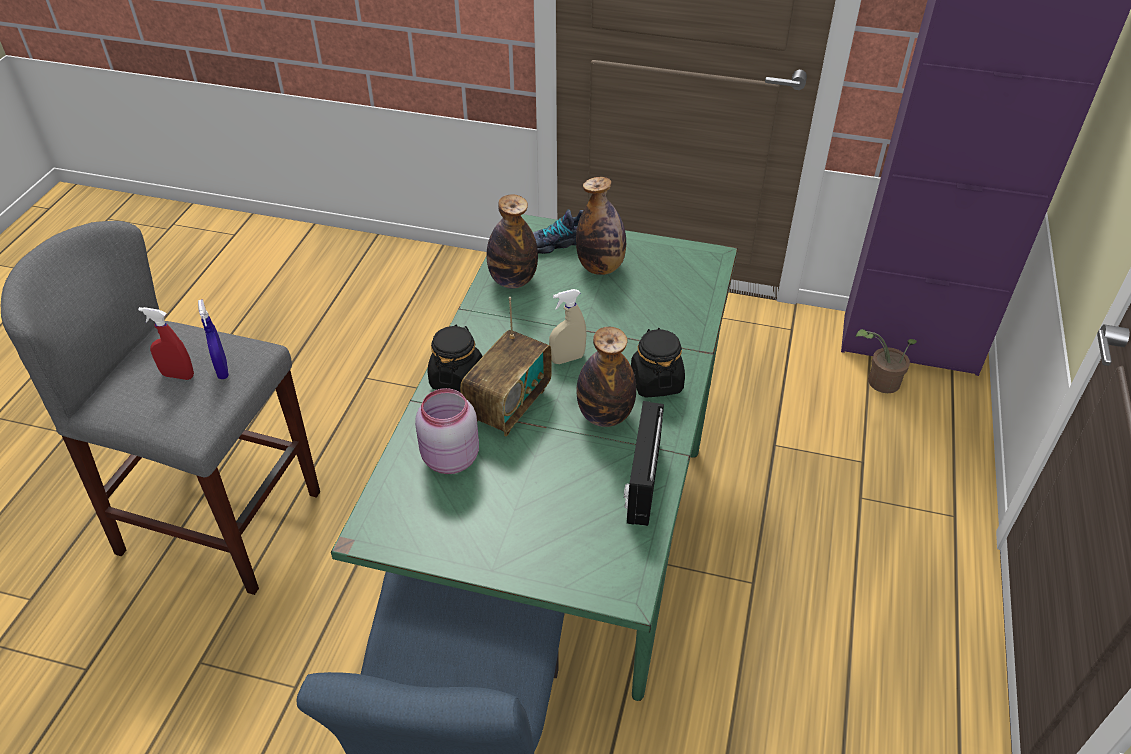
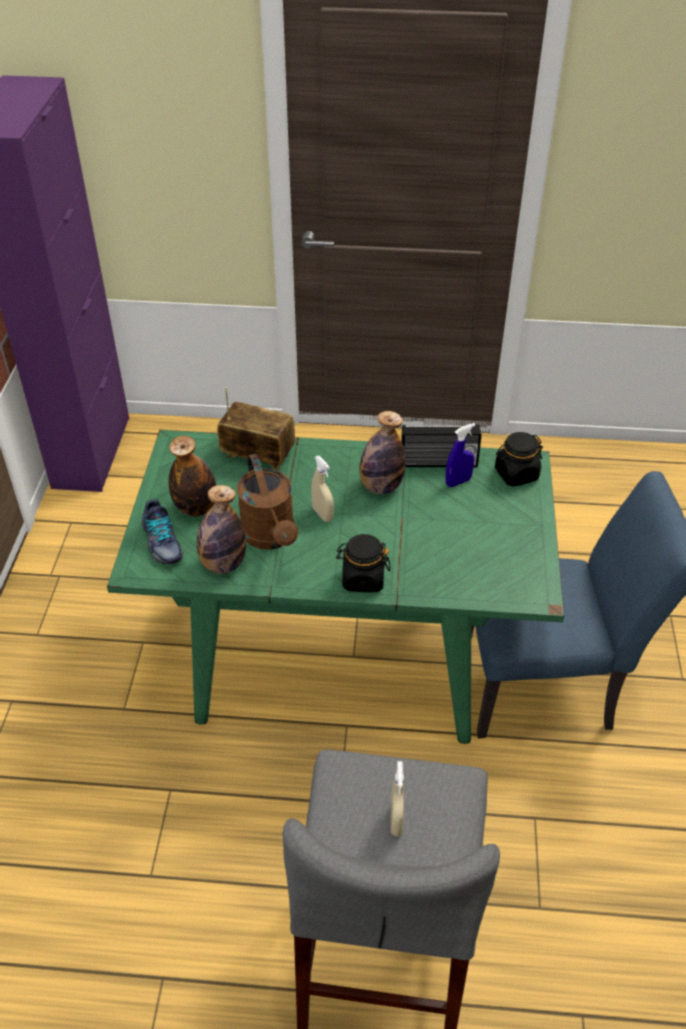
camera: 100 degrees left, 0 degrees up
red spray bottle [138,307,194,380] -> beige spray bottle [391,761,404,837]
blue spray bottle [198,299,229,379] -> blue spray bottle moved to [445,423,475,487]
pink jar [415,388,479,474] -> none
radio [460,297,552,437] -> radio moved to [217,387,295,470]
black jar [631,328,685,398] -> black jar moved to [495,432,543,487]
potted plant [855,329,917,393] -> none
none -> brown watering can [237,454,298,550]

